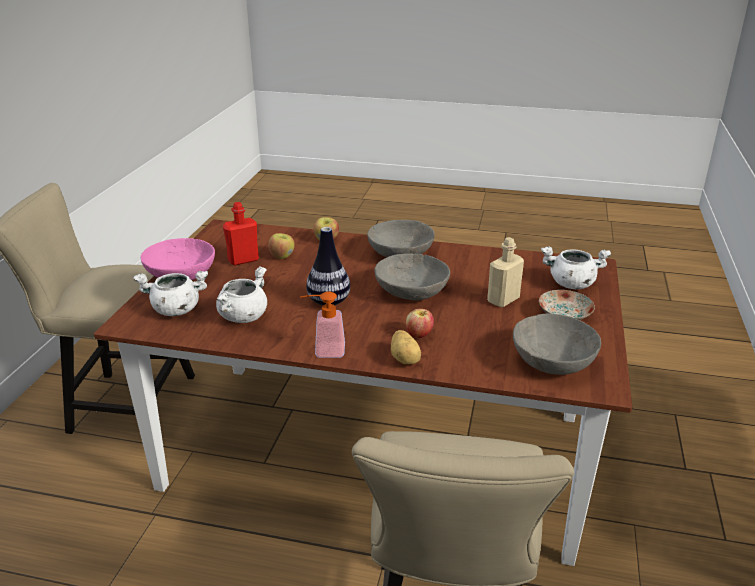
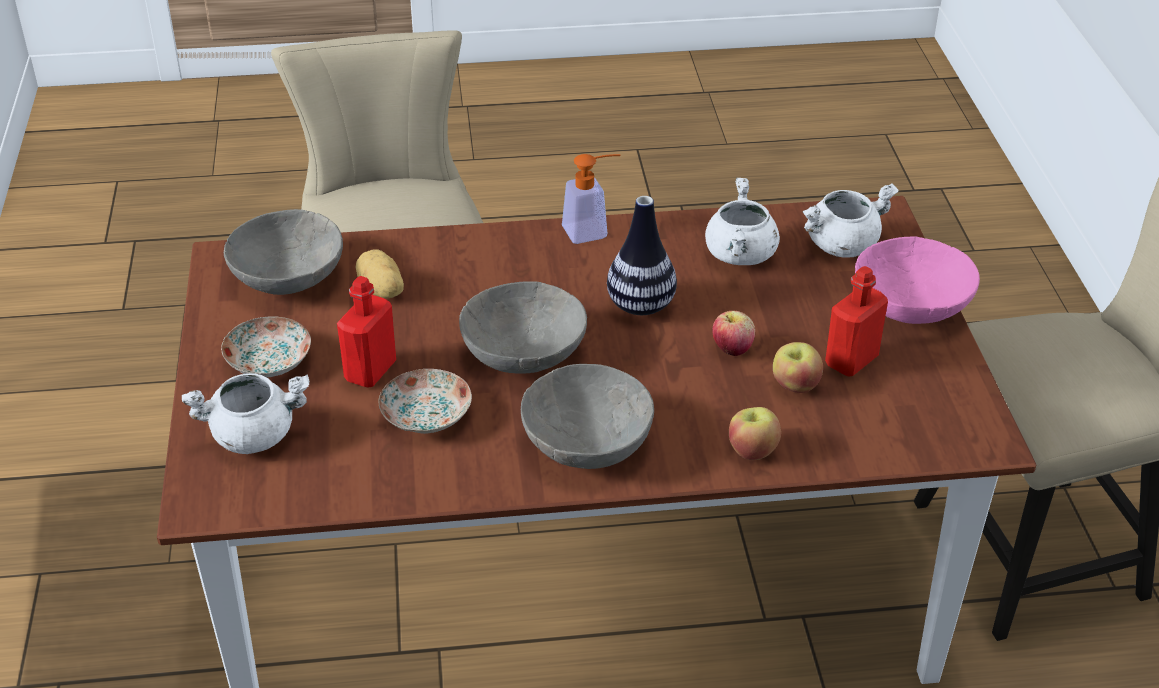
camera: 160 degrees right, 10 degrees up
potato [391,330,421,364] -> potato moved to [355,250,404,298]
apple [406,309,434,338] -> apple moved to [712,311,755,356]
beige bottle [487,237,524,308] -> red bottle [337,276,396,387]
none -> plate [379,369,472,434]

